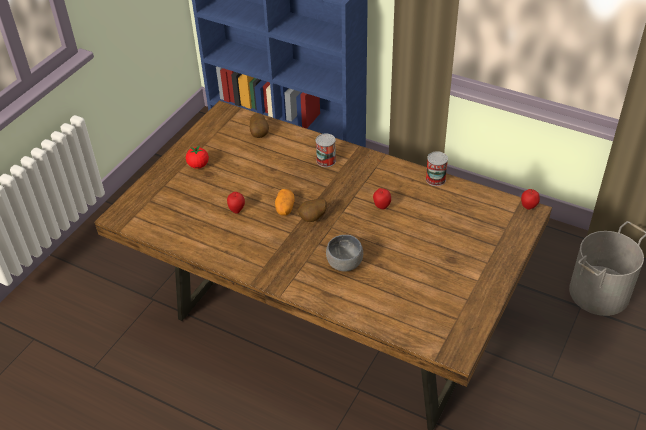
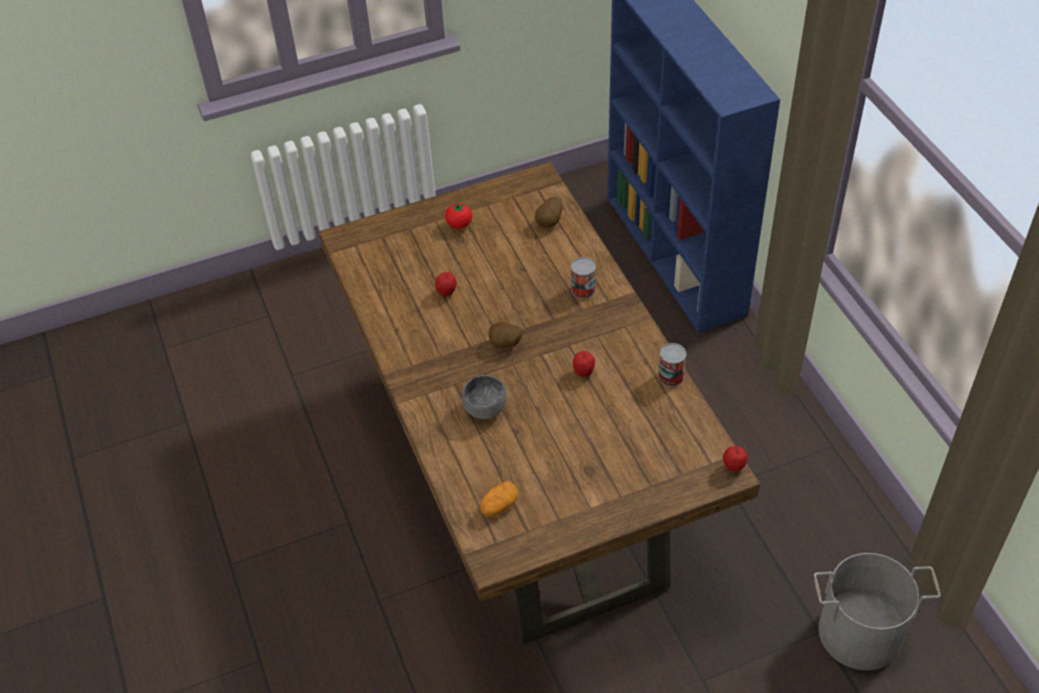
camera: 40 degrees right, 5 degrees up
potato [275,189,295,215] -> potato moved to [480,481,518,517]

